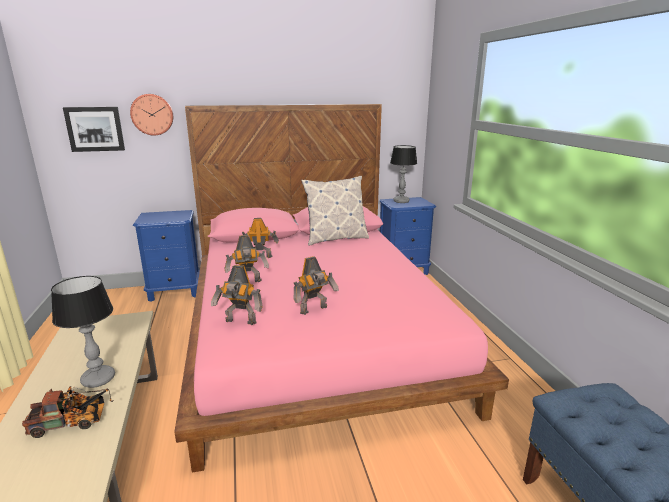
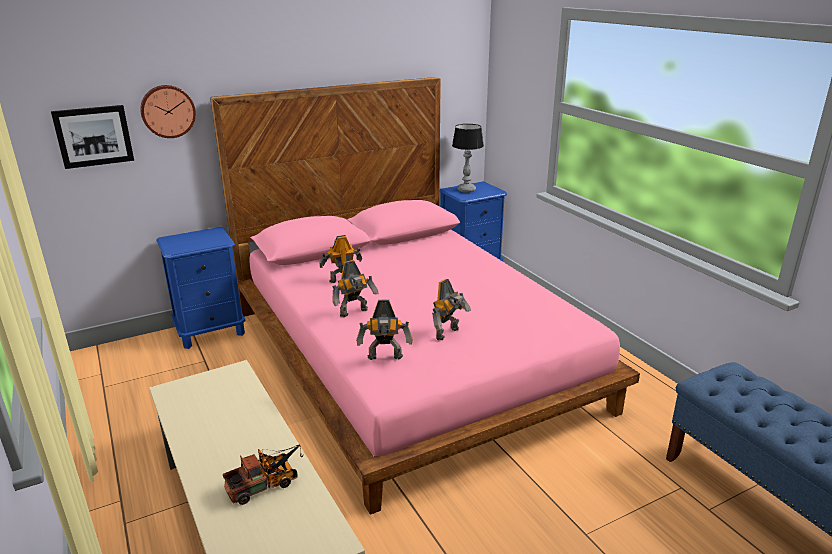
camera: 15 degrees left, 5 degrees up
table lamp [51,276,115,388] -> none
pillow [301,176,369,245] -> none

